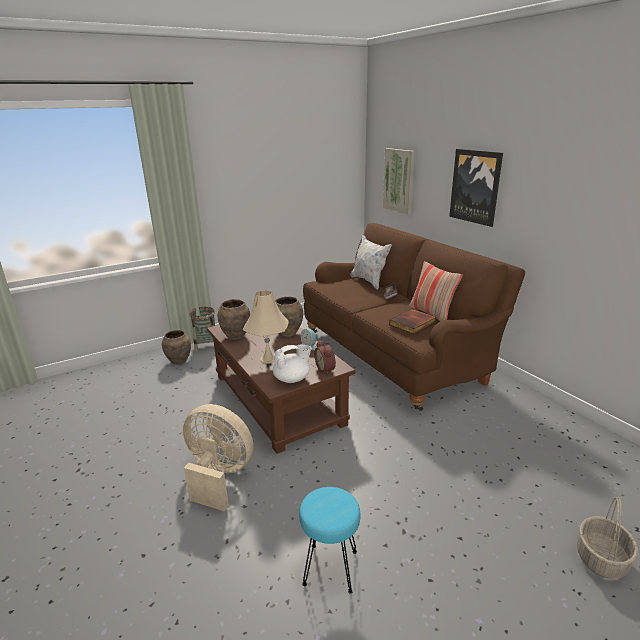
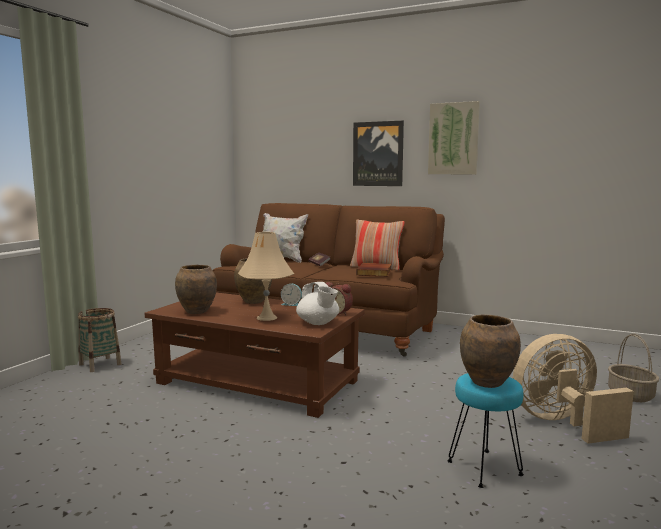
camera: 35 degrees left, 15 degrees down
brown vase [162,330,191,365] -> brown vase moved to [460,315,521,388]
beige fan [183,404,253,512] -> beige fan moved to [513,334,634,444]
white teapot [273,345,312,383] -> white teapot turned 120 degrees clockwise [296,282,339,325]
picture [383,148,415,215] -> picture moved to [428,101,480,174]

